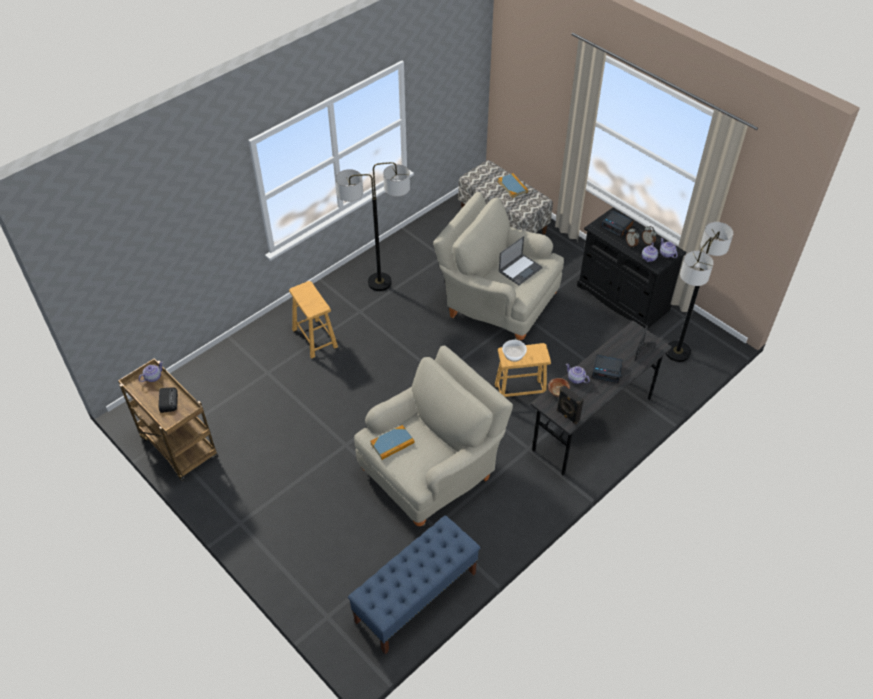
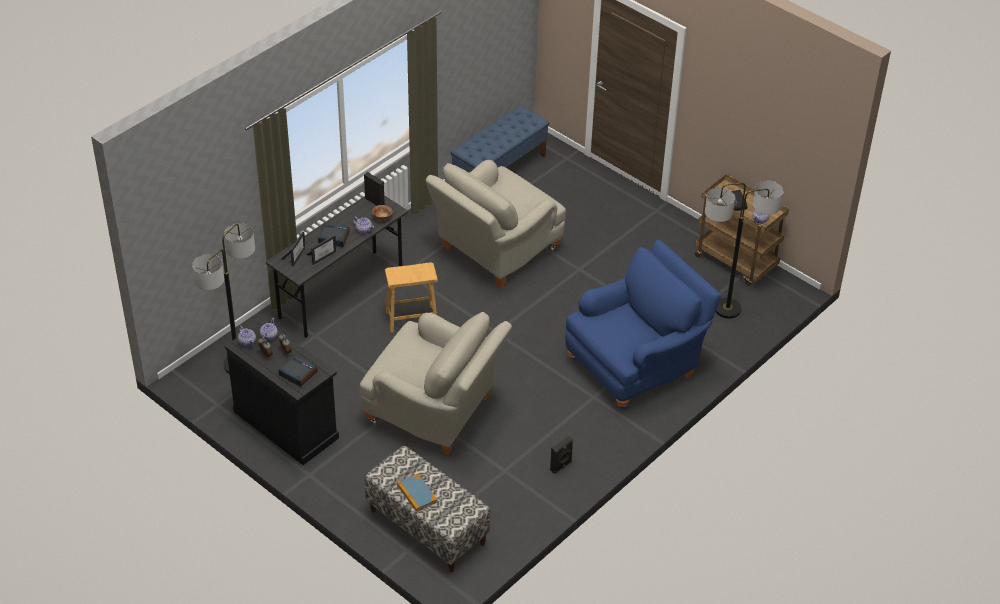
camera: 175 degrees right, 5 degrees down
brown stool [289,281,338,359] -> blue armchair [565,240,721,409]
floor lamp [336,162,410,291] -> floor lamp moved to [705,181,784,319]
book [370,425,415,460] -> none
laptop [499,236,542,285] -> none
bowl [502,340,527,362] -> none
none -> picture frame [307,235,337,265]
none -> black speaker [550,436,573,474]

